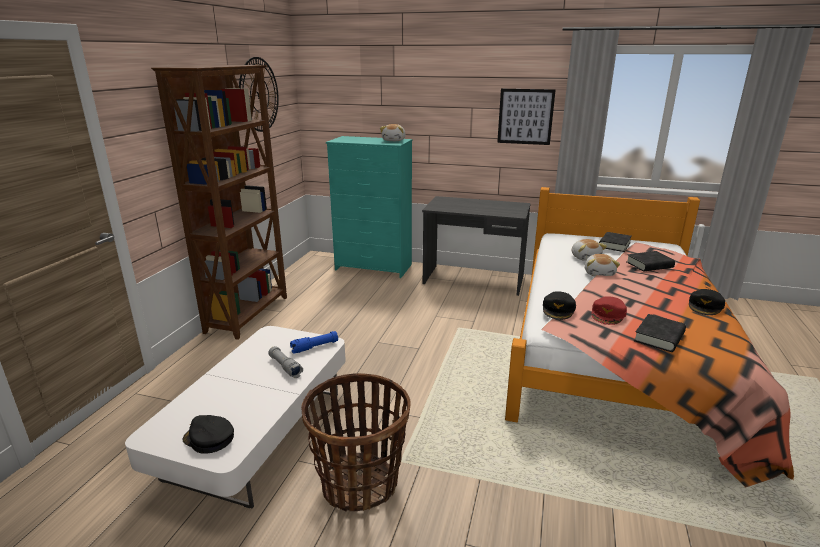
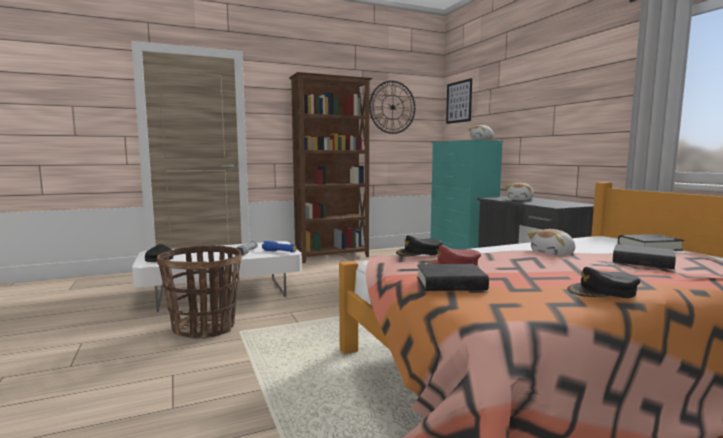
camera: 50 degrees right, 15 degrees down
picture [497,89,556,145] -> picture moved to [446,78,472,124]
plush toy [572,239,607,261] -> plush toy moved to [505,183,534,200]

